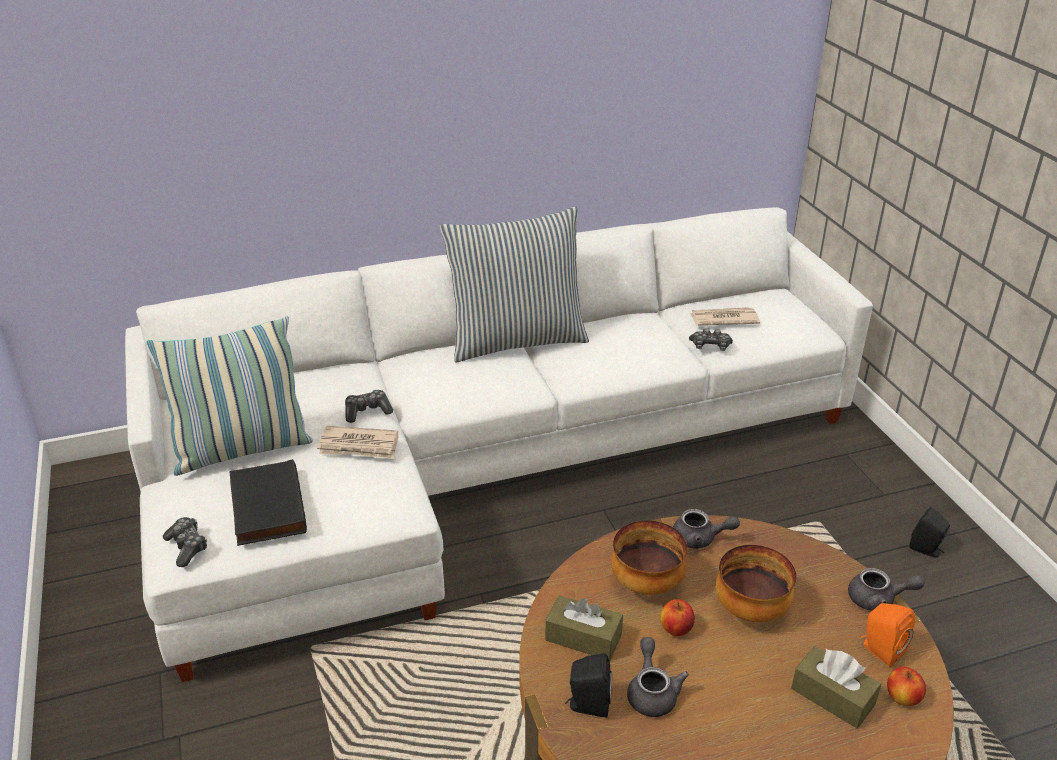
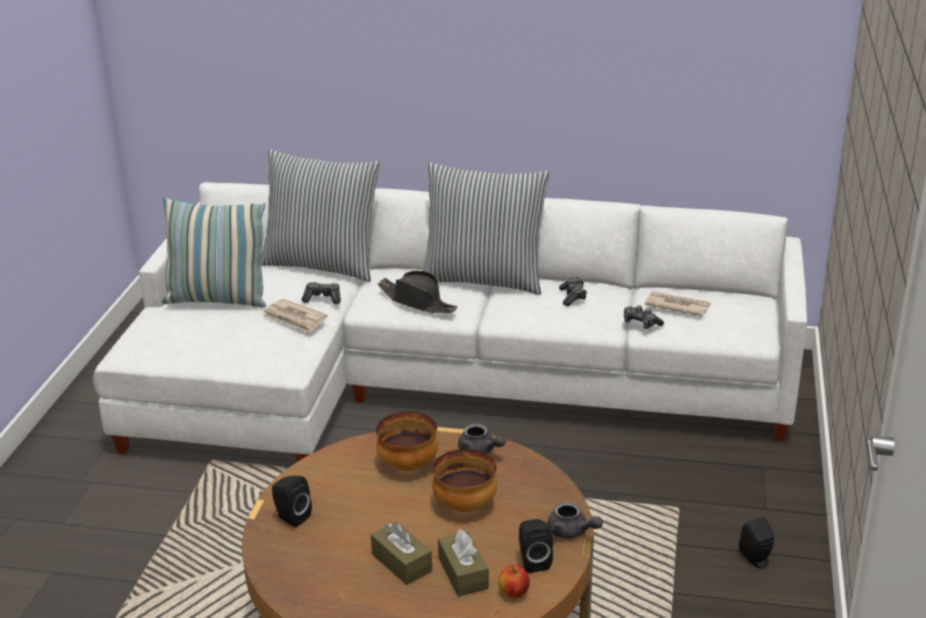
camera: 30 degrees right, 5 degrees down
game controller [163,517,207,567] -> game controller moved to [559,277,587,306]
black book [229,459,307,546] -> none
brown tissue box [545,595,623,661] -> brown tissue box moved to [371,522,432,585]
grey teapot [627,637,689,717] -> none
apple [660,599,695,636] -> none
orange speaker [861,603,915,667] -> black speaker [519,519,553,573]
none -> pillow [261,149,381,282]
none -> black hat [378,270,457,313]

